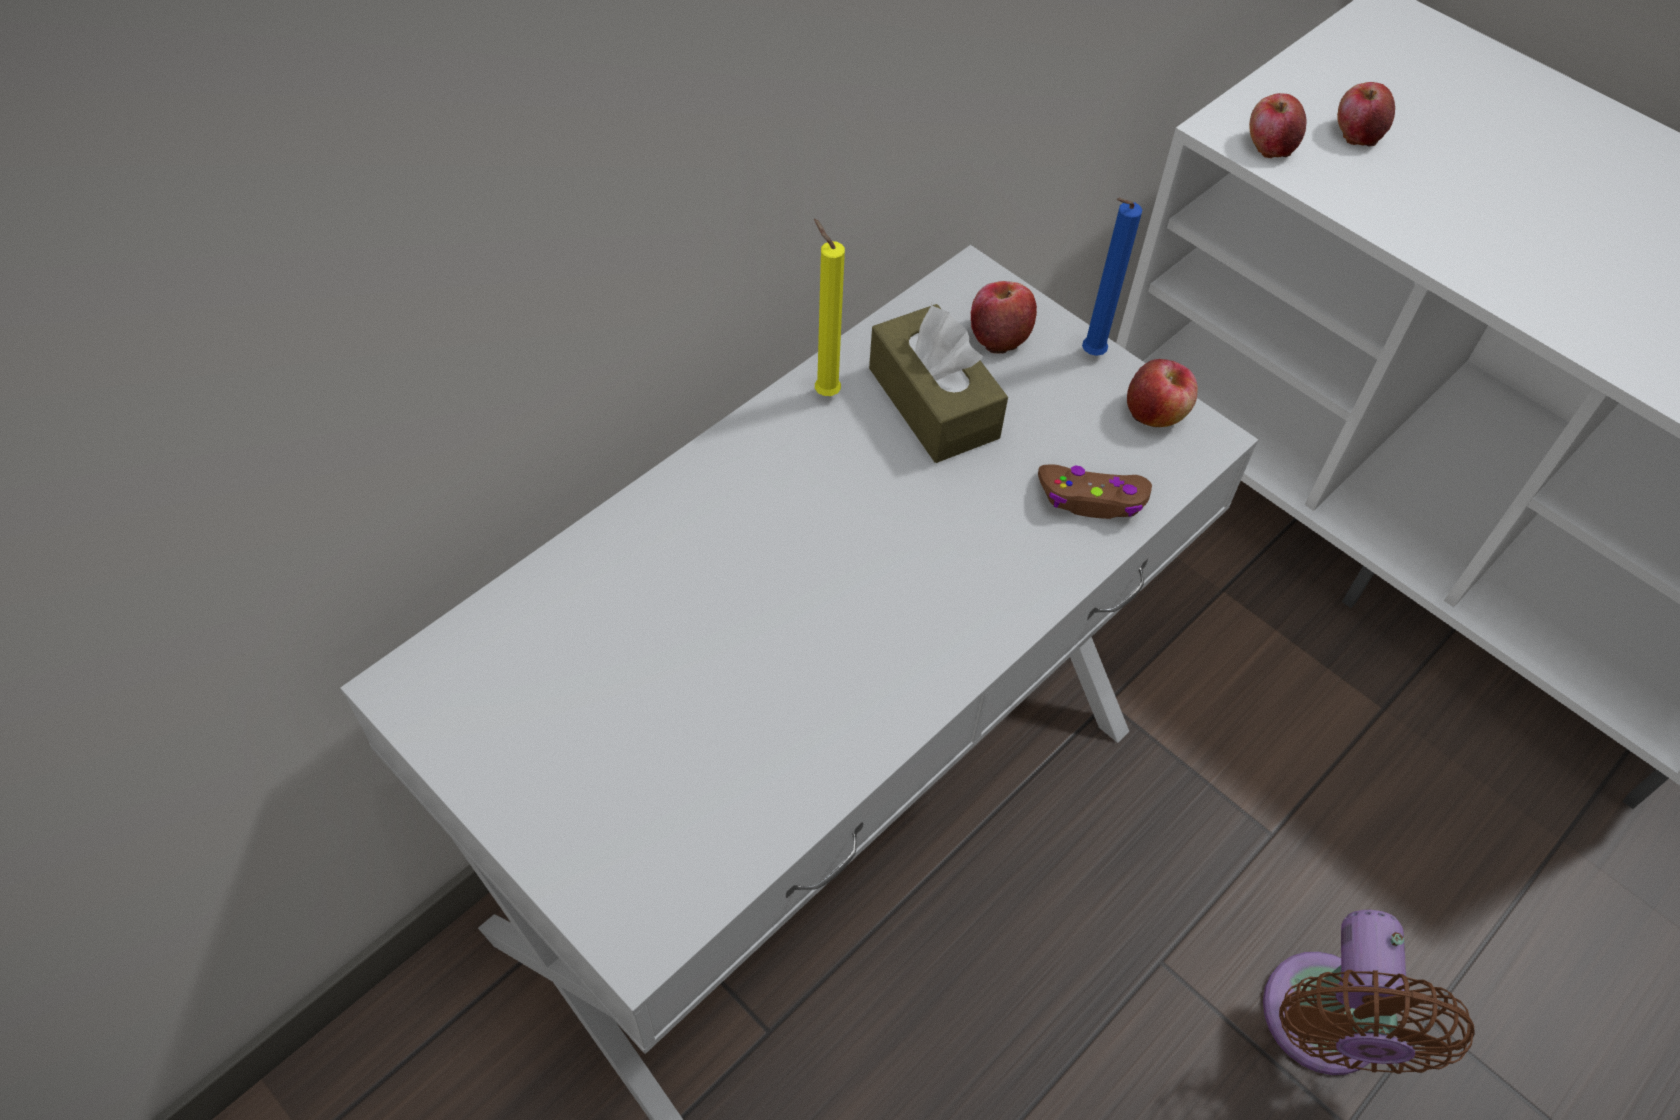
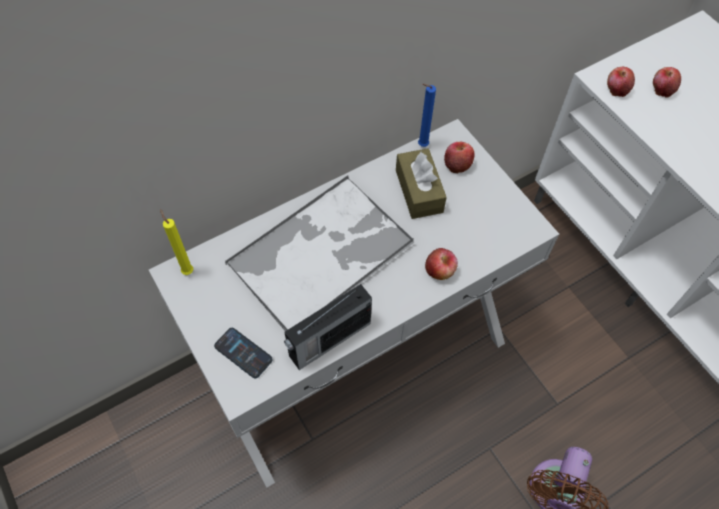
camera: 15 degrees right, 5 degrees up
yellow candle [814,219,845,396] -> yellow candle moved to [160,209,194,275]
brown game controller [1038,464,1152,519] -> none
blue candle [1082,198,1142,356] -> blue candle moved to [418,84,436,147]
apple [1127,359,1198,427] -> apple moved to [425,248,458,280]
none -> phone [214,328,273,378]
none -> tray [225,175,415,331]
none -> radio [284,284,372,370]

